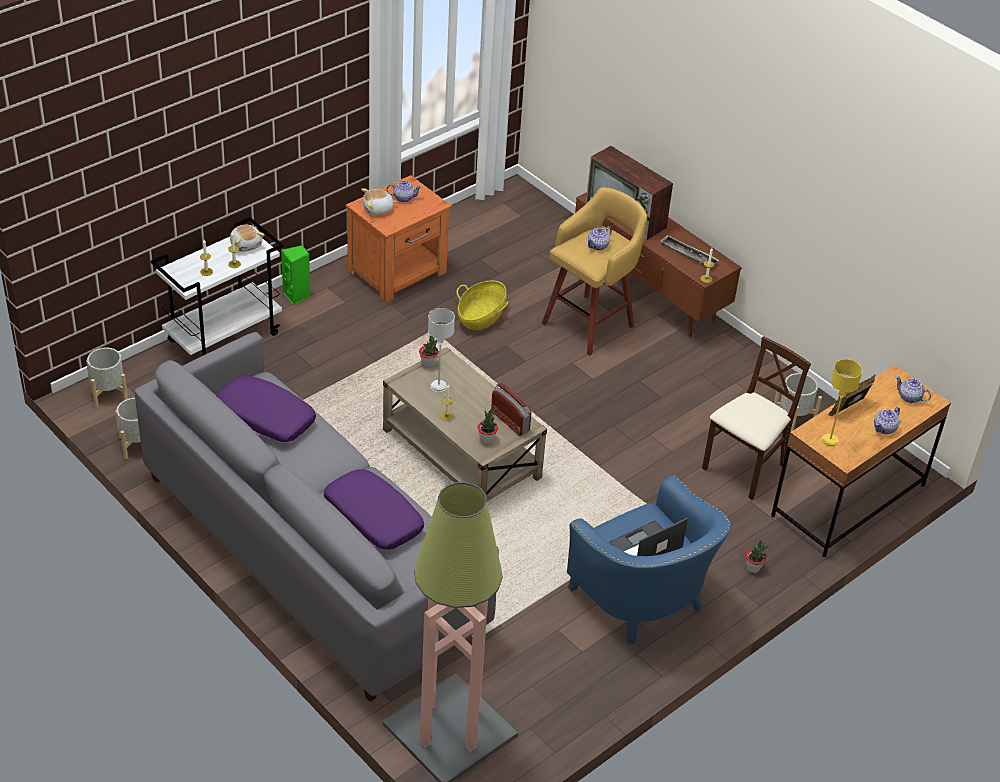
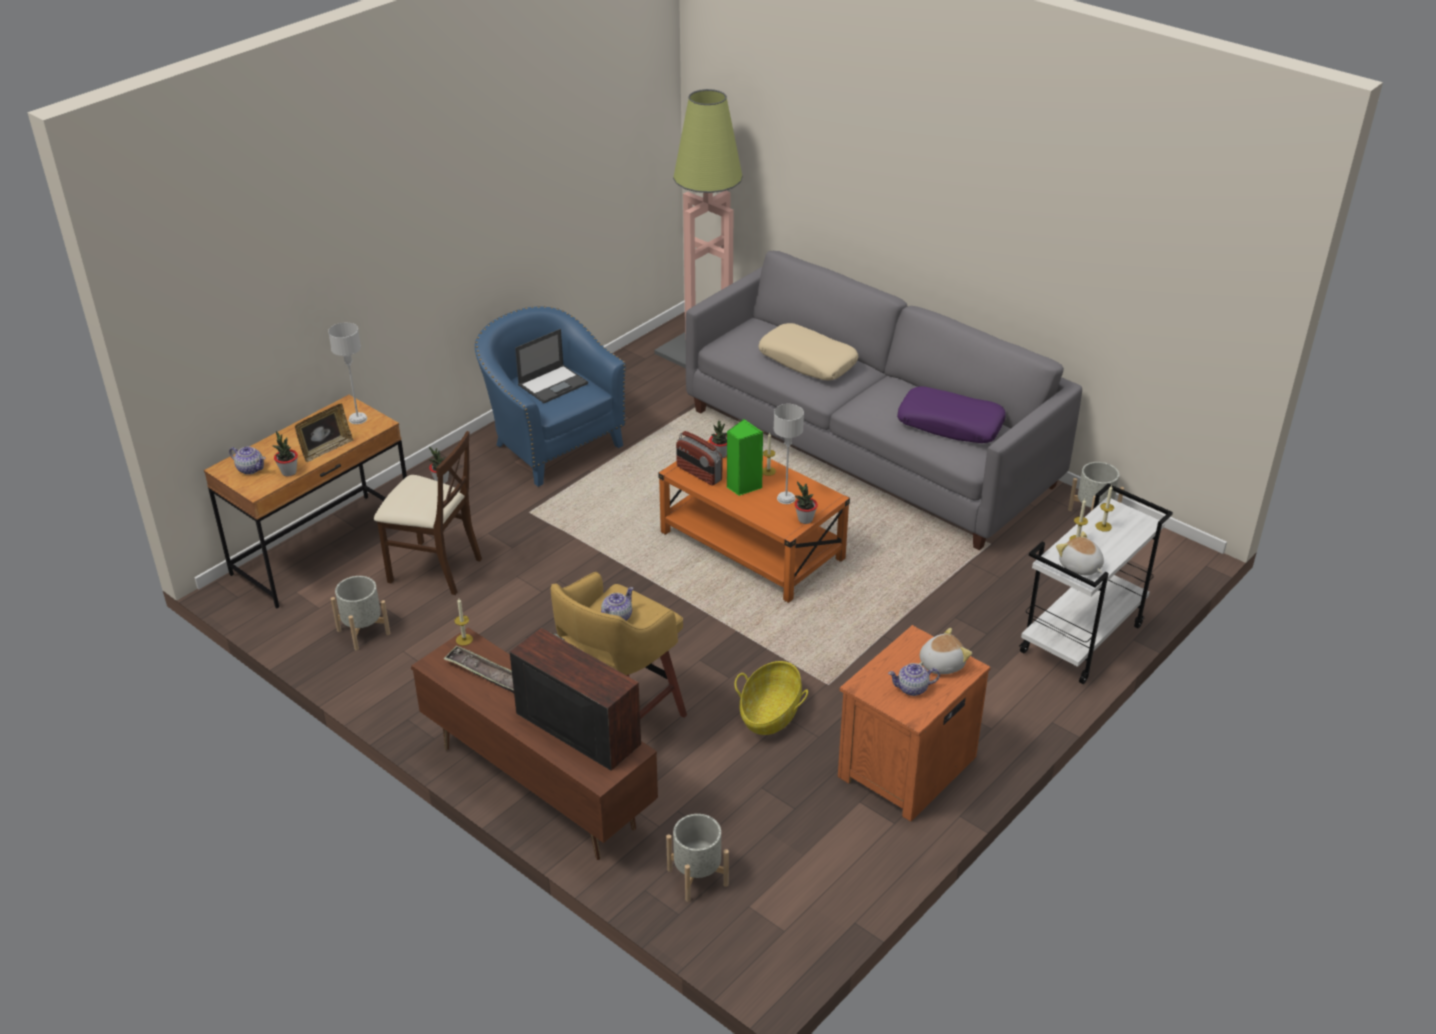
camera: 175 degrees right, 5 degrees down
grey planter [86,347,128,407] -> grey planter moved to [666,814,729,902]
green speaker [281,245,311,305] -> green speaker moved to [727,419,763,496]
purple pillow [324,469,424,550] -> beige pillow [758,323,859,381]
beige coffee table [383,347,547,501] -> orange coffee table [658,440,850,603]
beige chair [702,336,811,500] -> beige chair turned 105 degrees counterclockwise [374,431,482,595]
yellow table lamp [821,359,862,447] -> grey table lamp [328,323,367,424]
teapot [874,407,900,434] -> none
none -> potted plant [273,431,298,476]

